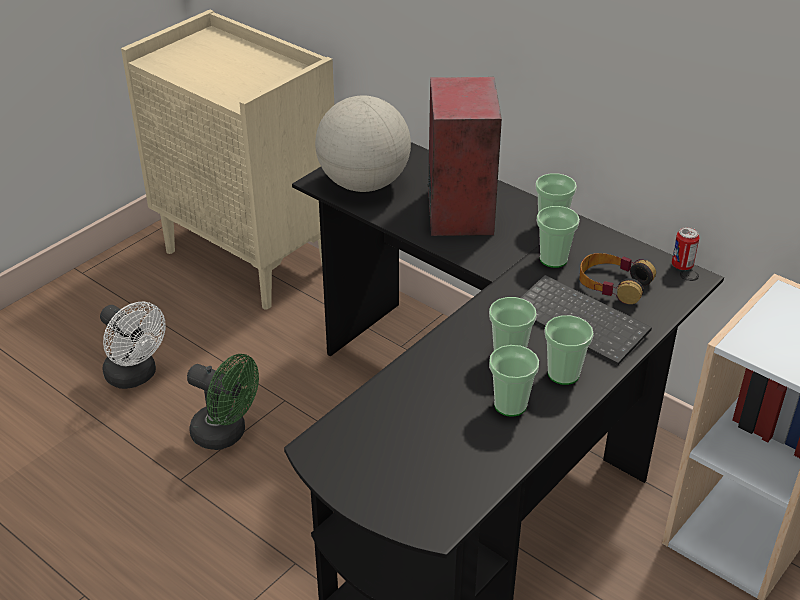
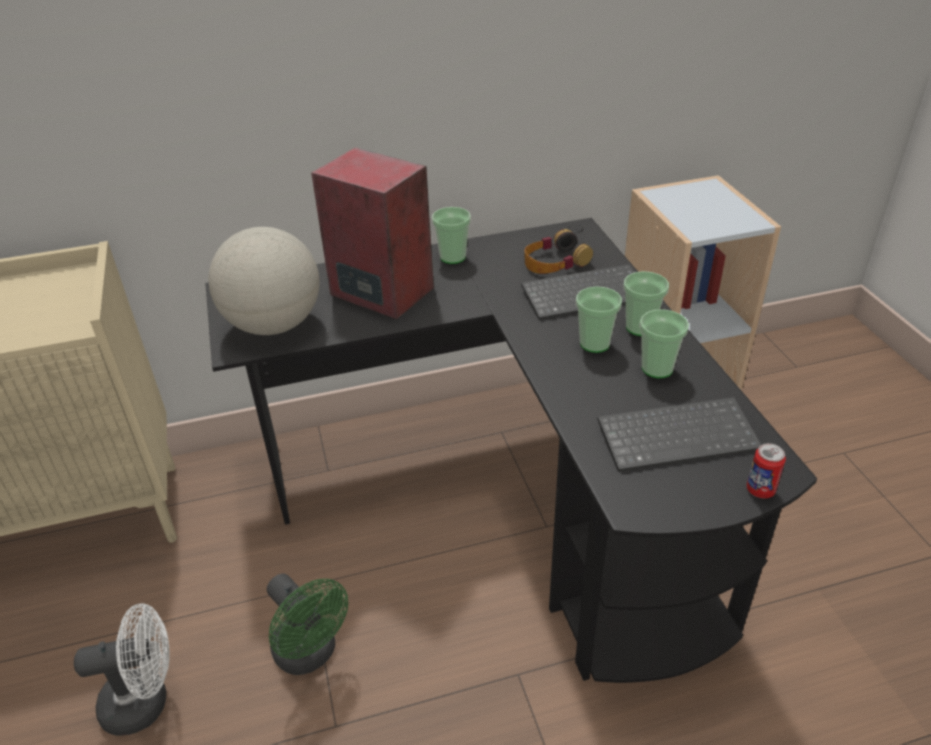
camera: 55 degrees left, 0 degrees up
green fan [187,354,259,450] -> green fan turned 75 degrees clockwise [267,574,348,675]
cup [537,206,580,268] -> none
can [672,227,700,270] -> can moved to [746,443,786,498]
none -> keyboard [597,397,761,472]

